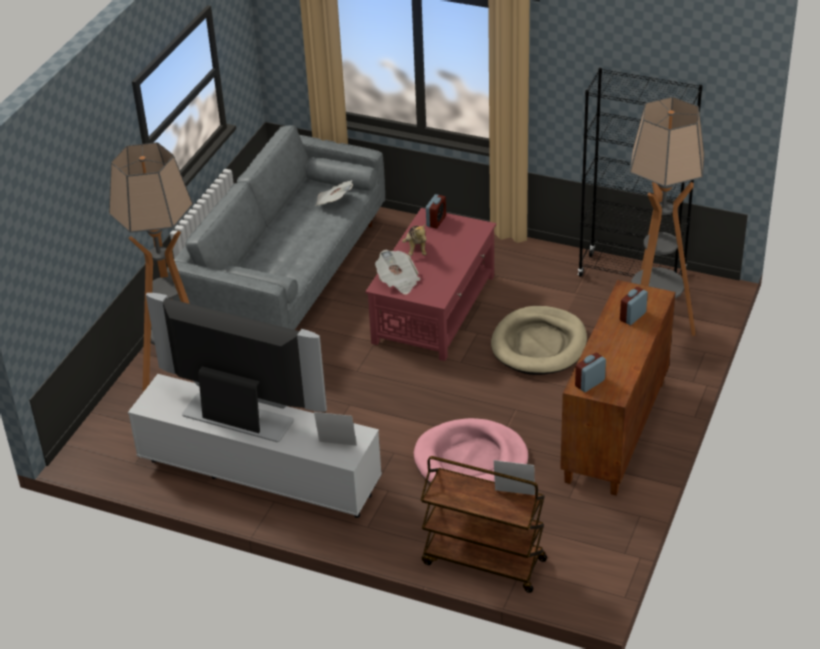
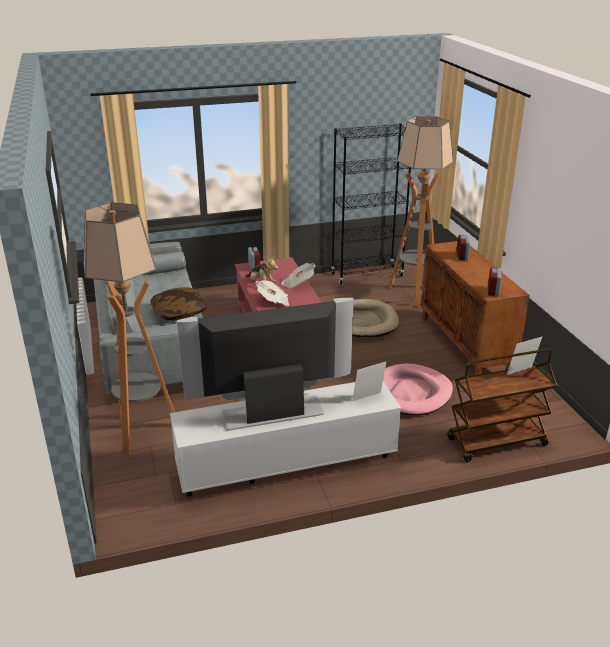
camera: 40 degrees left, 10 degrees down
newspaper [315,180,353,206] -> newspaper moved to [281,263,316,289]
none -> pillow [150,287,207,320]

